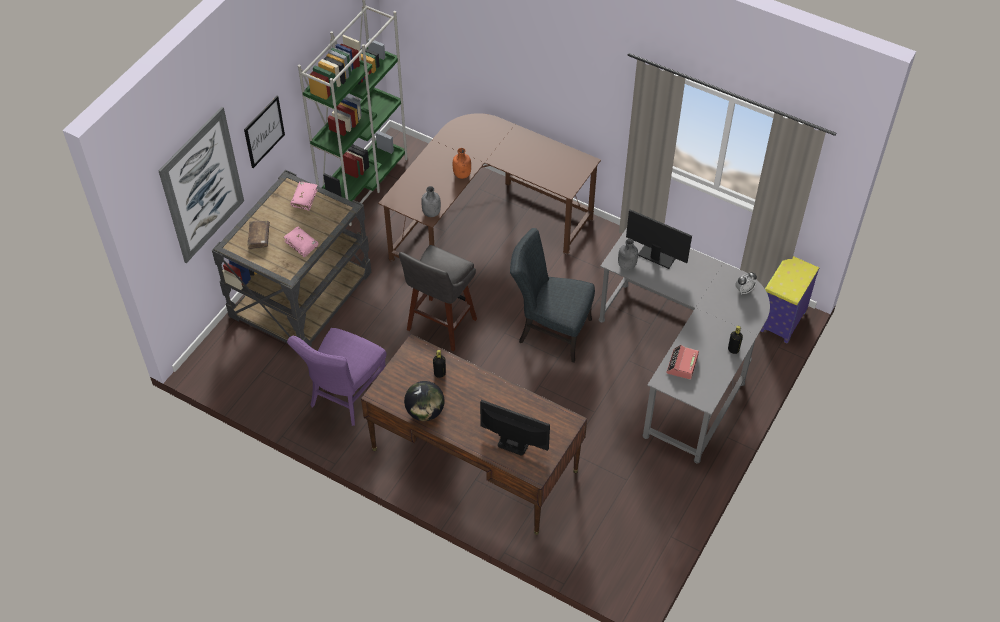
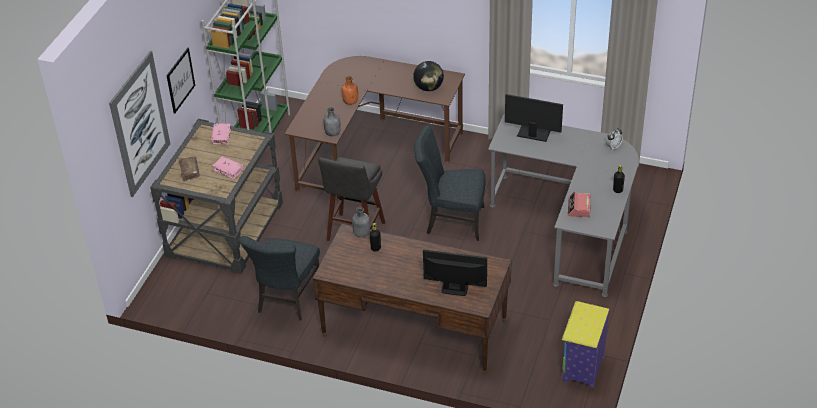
camera: 10 degrees left, 10 degrees down
purple chair [287,328,387,426] -> grey chair [238,236,320,321]
globe [404,381,444,421] -> globe moved to [413,61,444,91]
grey bottle [618,239,638,270] -> grey bottle moved to [352,207,370,237]
nightstand [760,256,819,343] -> nightstand moved to [562,301,610,389]

